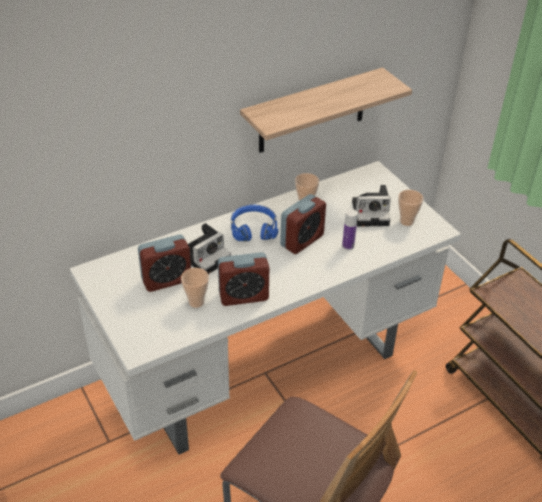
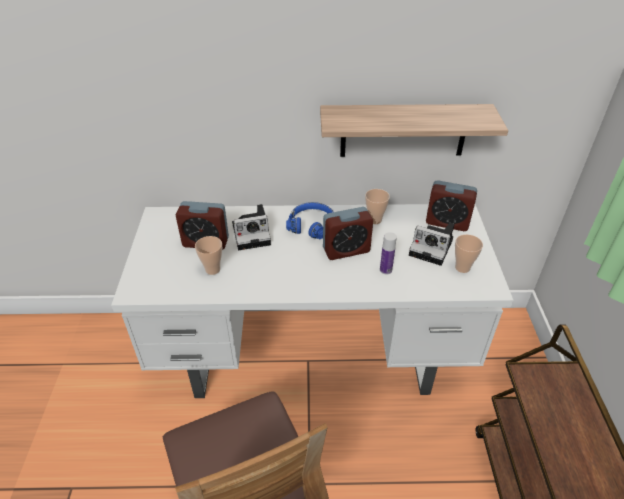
camera: 30 degrees right, 0 degrees up
alarm clock [218,252,270,306] -> alarm clock moved to [426,180,477,231]

